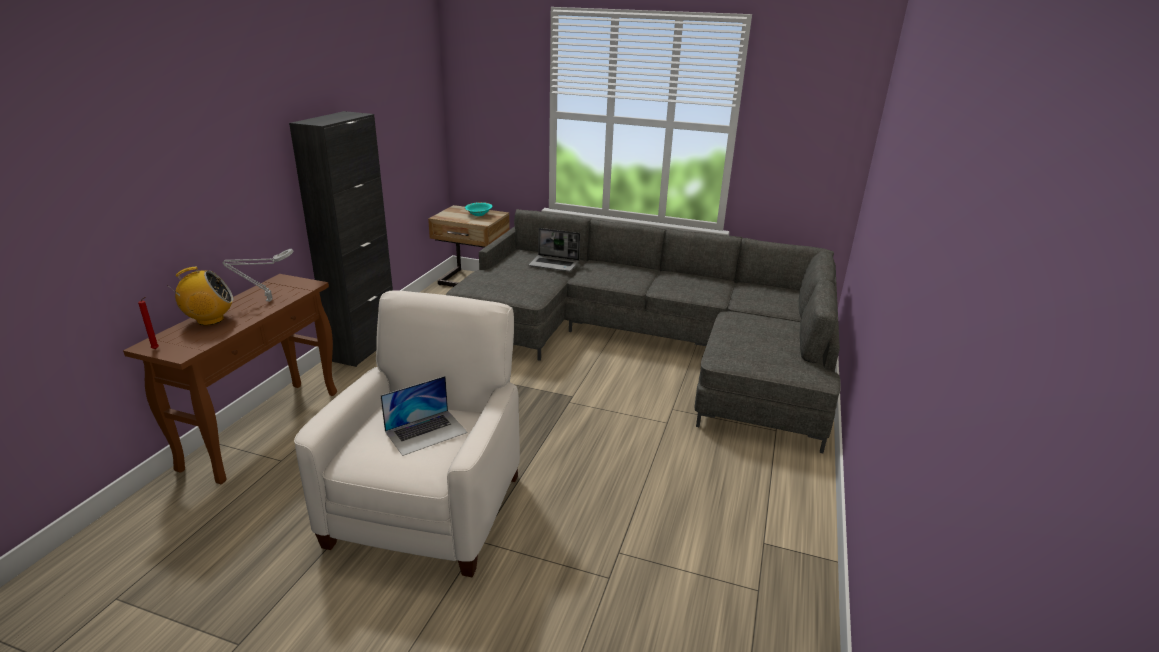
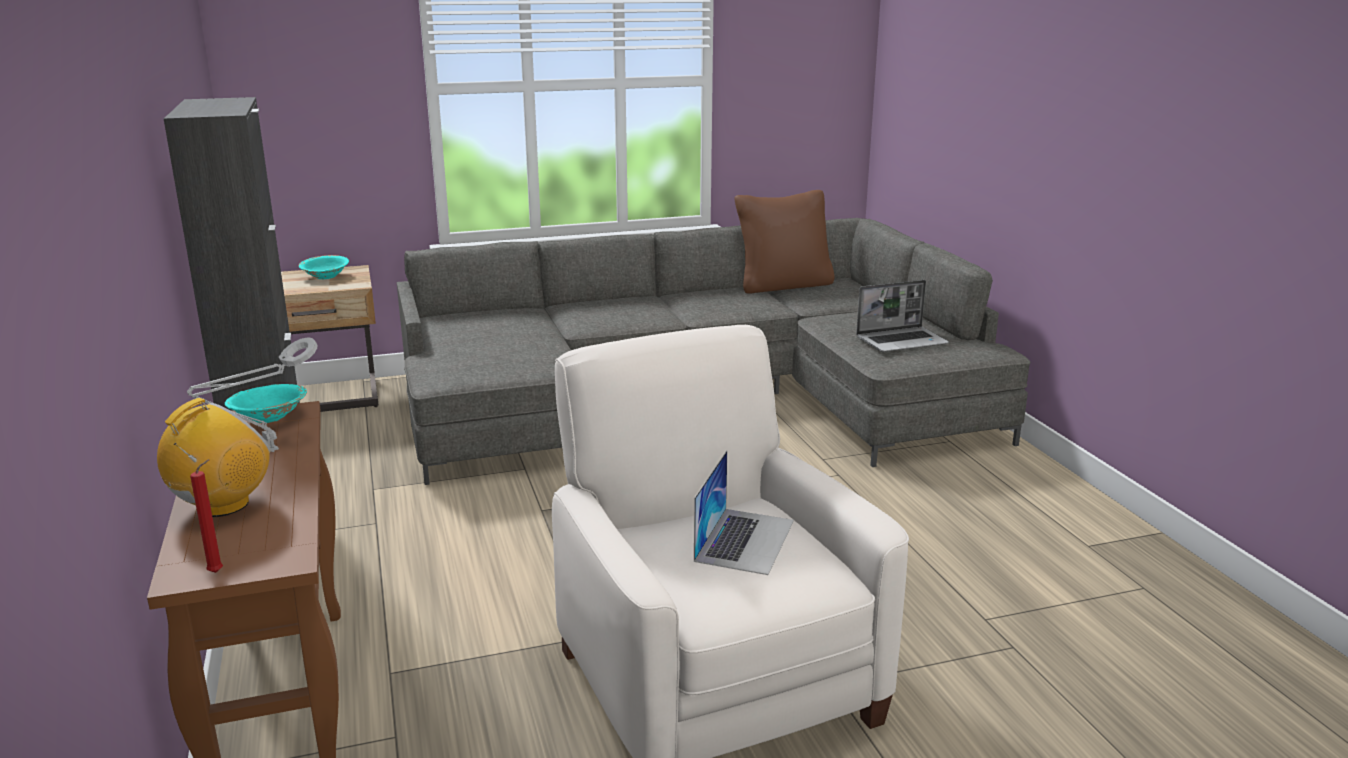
camera: 35 degrees left, 5 degrees down
laptop [529,228,580,271] -> laptop moved to [856,280,949,352]
none -> turquoise bowl [225,384,307,423]
none -> brown pillow [734,190,835,294]

